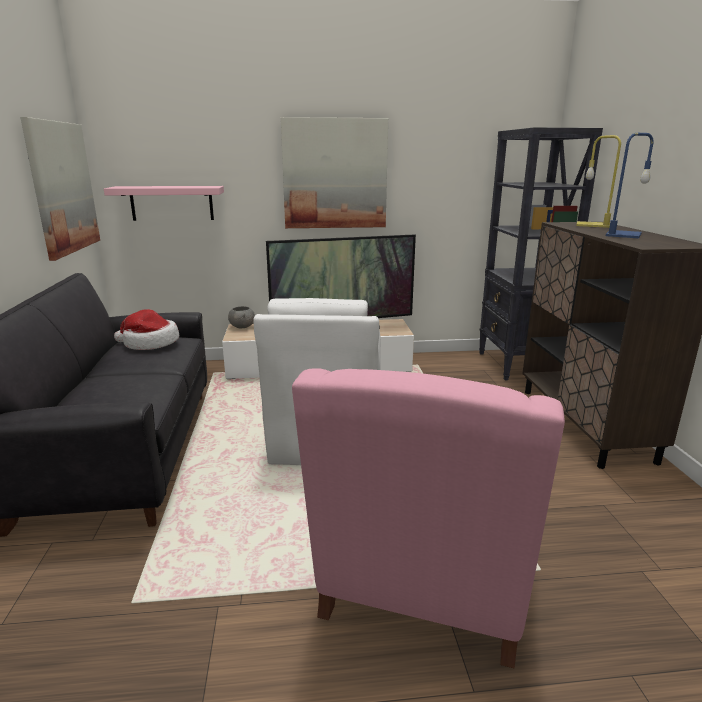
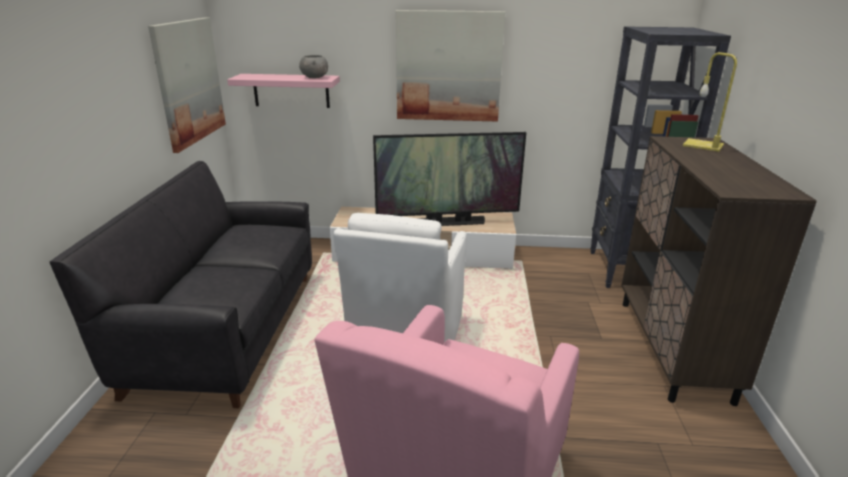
camera: 10 degrees right, 5 degrees up
hat [114,309,179,350] -> none
grey bowl [228,306,255,328] -> grey bowl moved to [299,55,328,78]
blue table lamp [606,133,653,238] -> none

